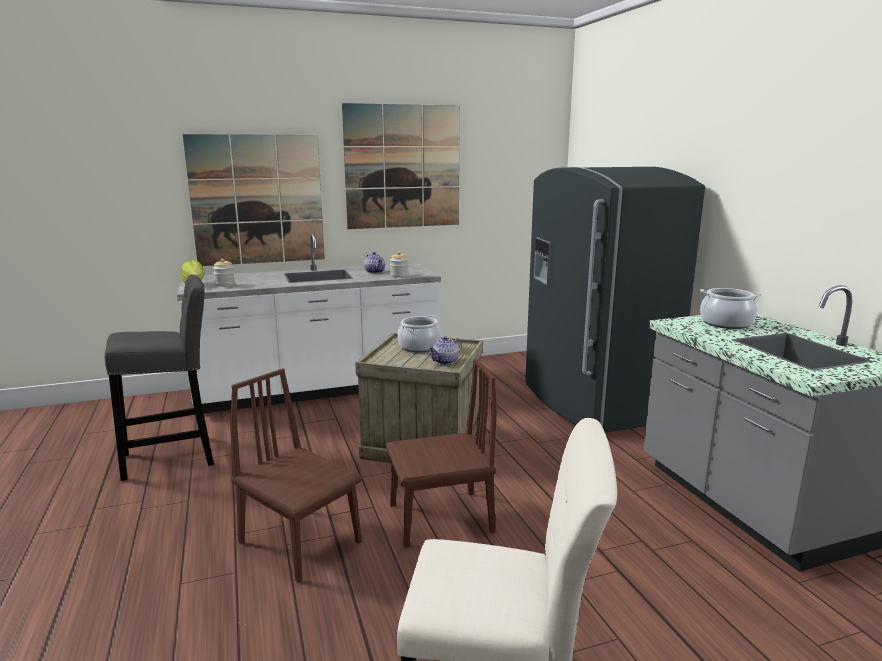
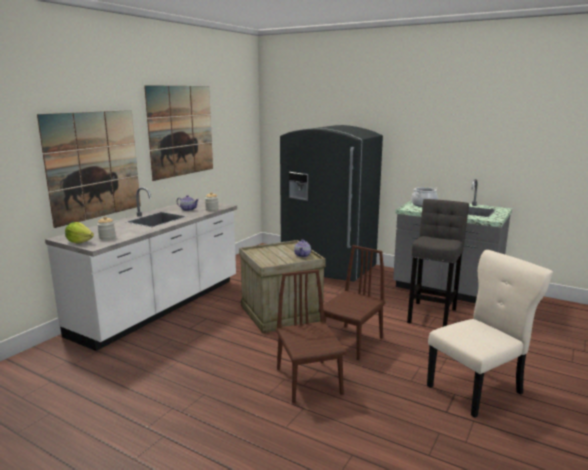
camera: 40 degrees left, 0 degrees up
grey stool [105,274,214,481] -> grey stool moved to [407,199,469,327]
brown chair [230,368,362,583] -> brown chair turned 75 degrees clockwise [276,270,346,404]
cooking pot [398,315,441,352] -> none

